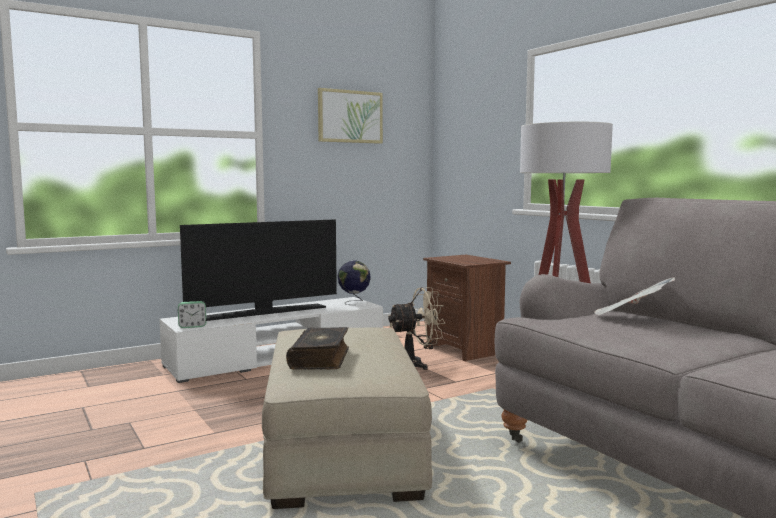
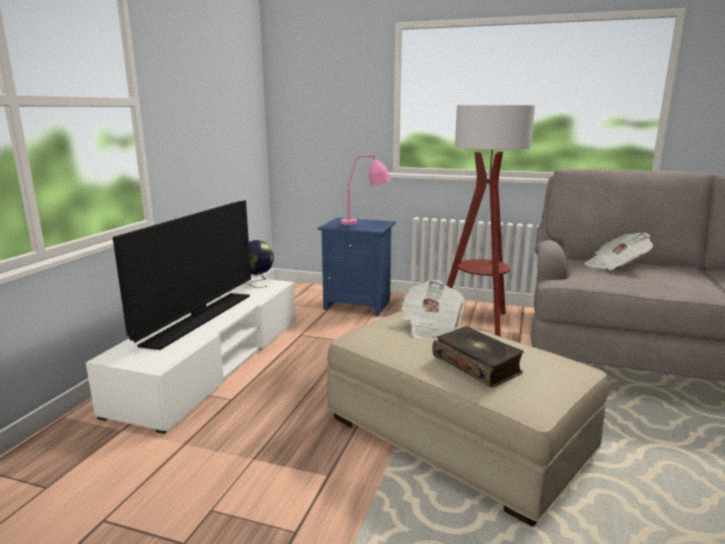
camera: 40 degrees left, 10 degrees up
alarm clock [178,301,206,328] -> none
picture [318,88,383,144] -> none
beige fan [388,287,445,370] -> none
brown nightstand [423,255,511,362] -> blue nightstand [318,218,396,316]
none -> pink table lamp [341,155,391,225]
none -> newspaper [401,280,466,339]

